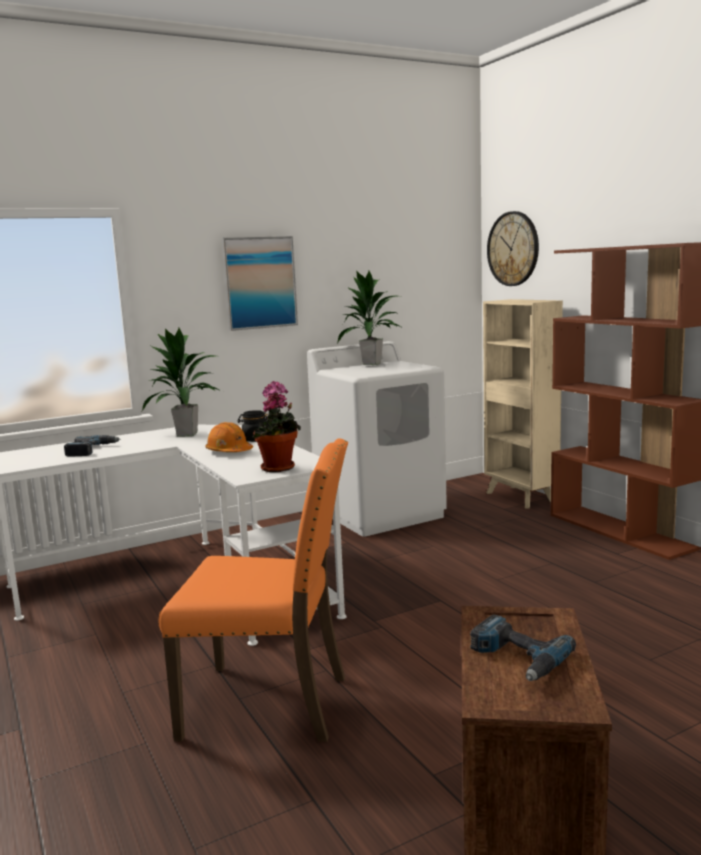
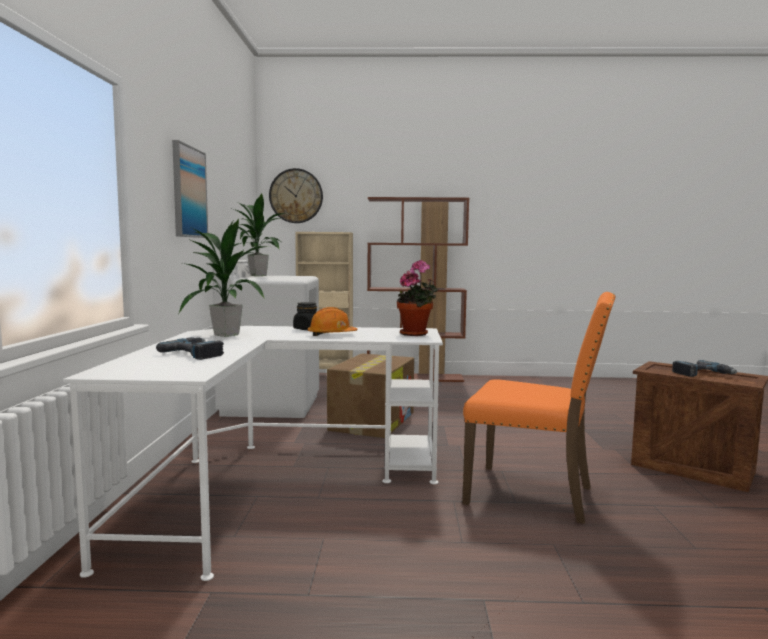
camera: 60 degrees left, 5 degrees down
orange chair [159,439,348,742] -> orange chair turned 75 degrees clockwise [462,292,615,524]
none -> cardboard box [327,353,414,438]

